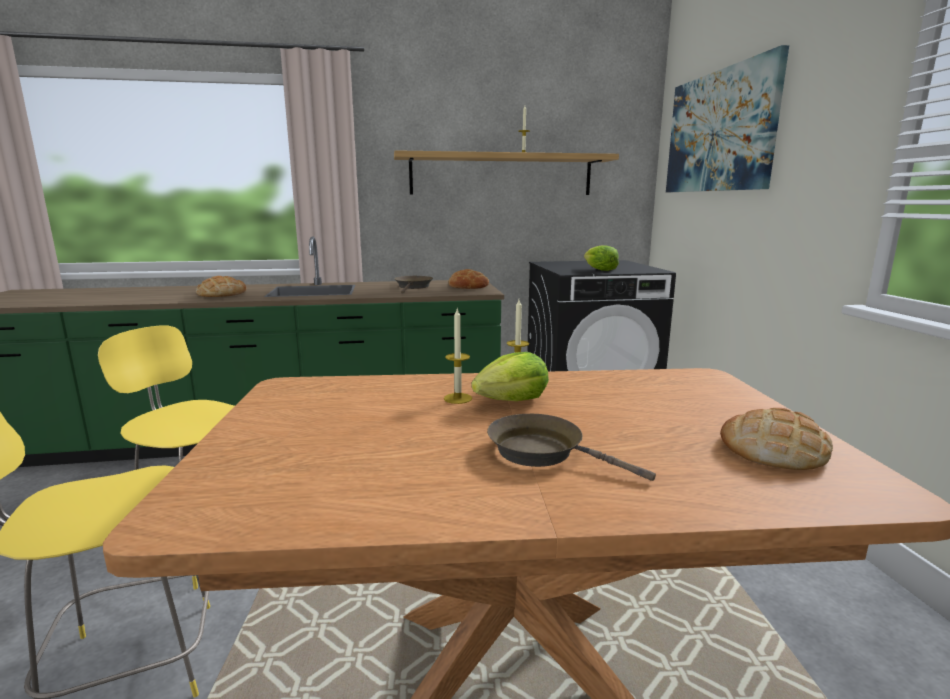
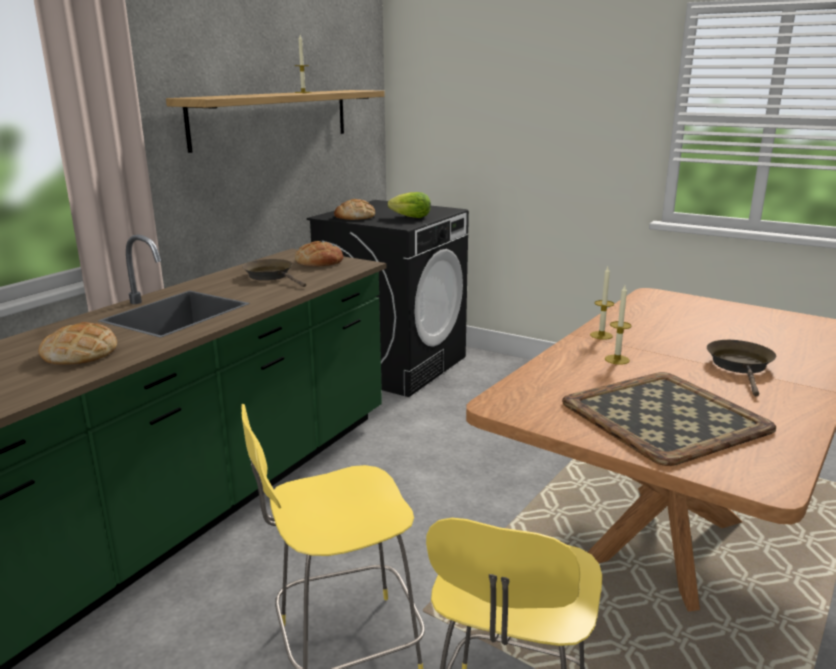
camera: 50 degrees left, 5 degrees up
lettuce [472,352,549,401] -> none
brown frying pan [487,414,656,481] -> brown frying pan turned 120 degrees clockwise [707,340,776,396]
picture [666,45,789,192] -> none
bread [720,408,833,470] -> bread moved to [334,199,375,220]
none -> tray [562,372,776,466]

